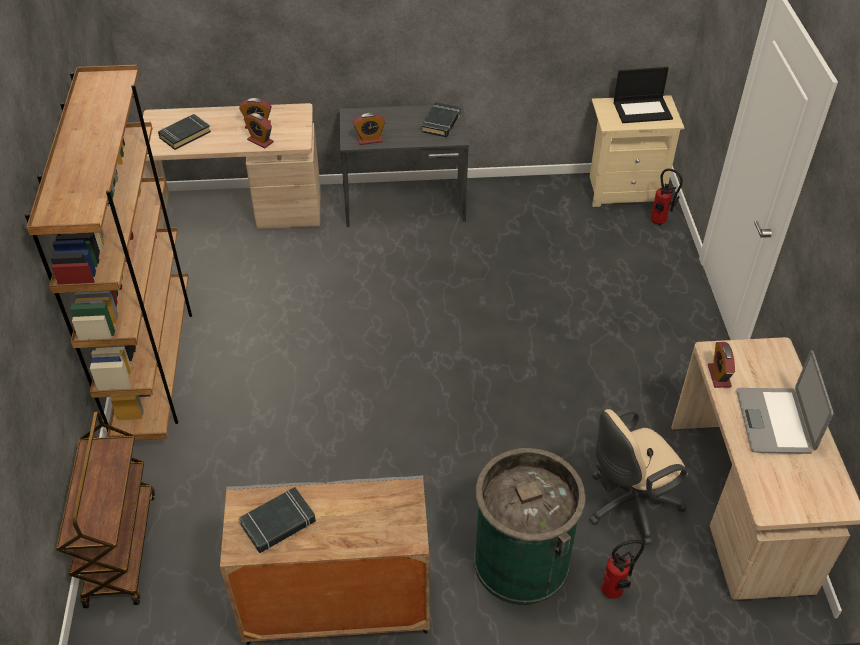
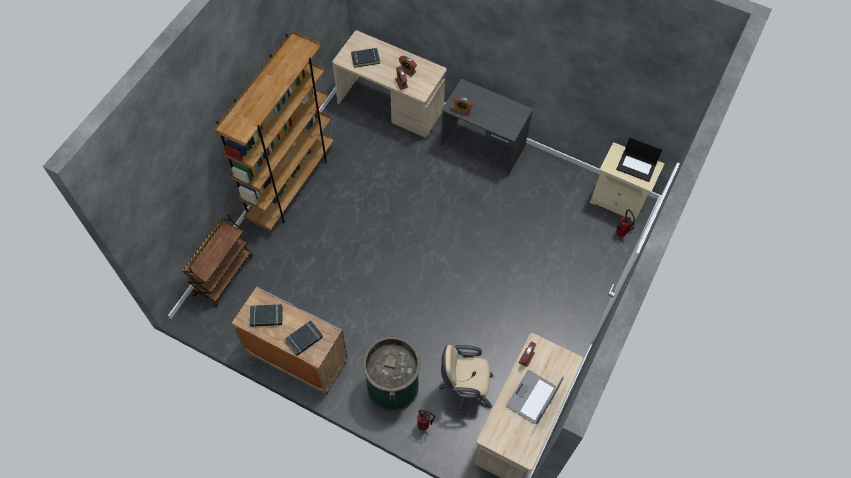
camera: 30 degrees right, 15 degrees up
black book [421,102,461,137] -> black book moved to [285,320,323,356]

